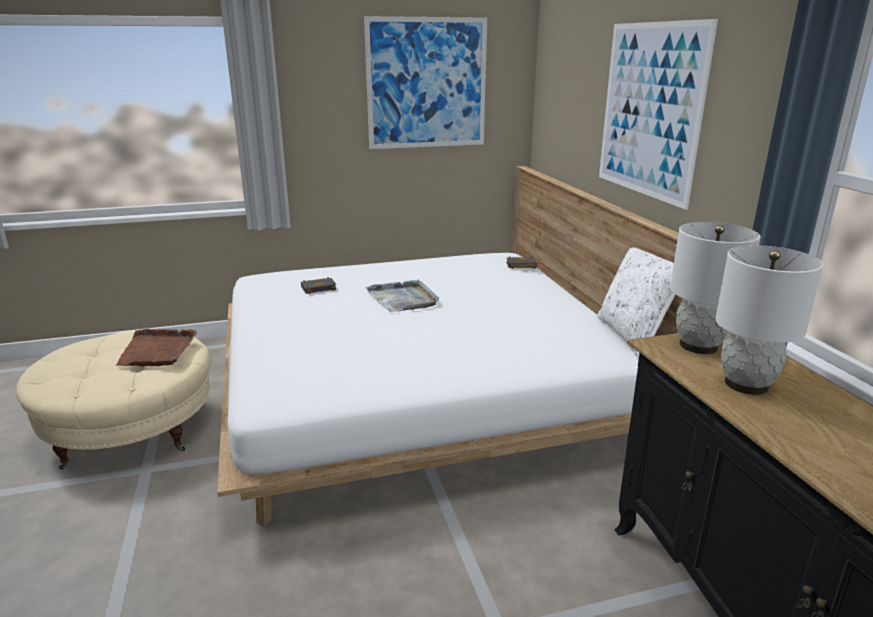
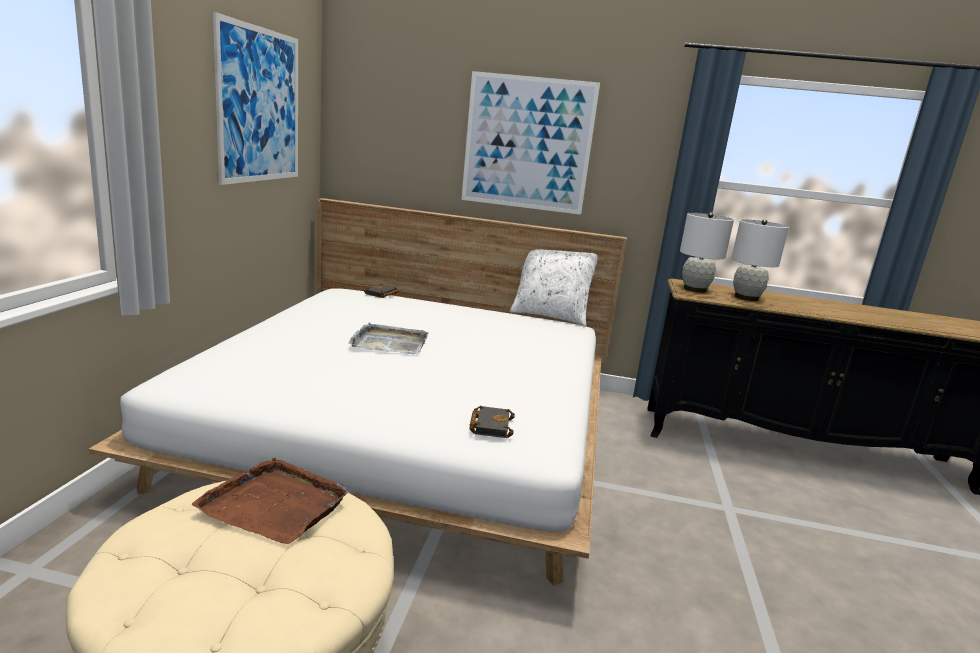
camera: 65 degrees left, 5 degrees down
black book [301,277,336,294] -> black book moved to [470,406,515,438]

